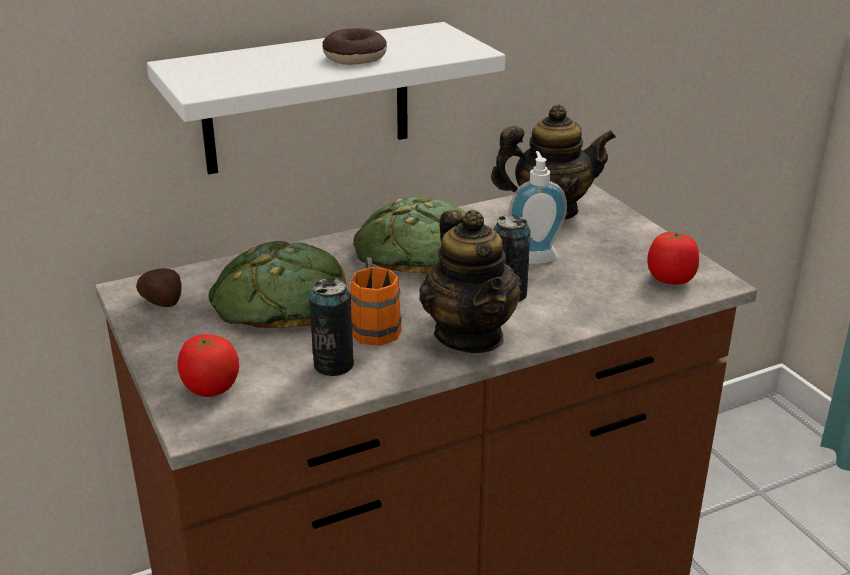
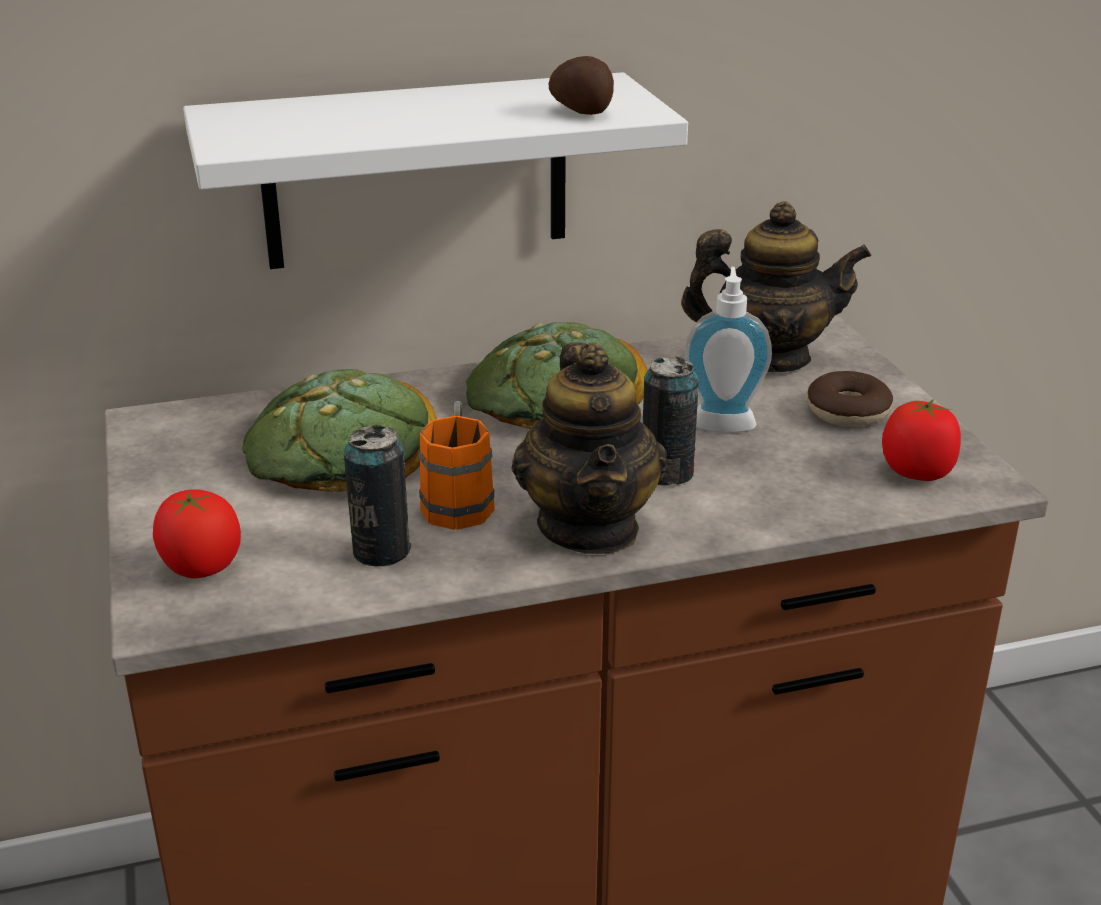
camera: 10 degrees right, 0 degrees up
potato [136,268,182,307] -> potato moved to [549,56,614,115]
donut [322,28,387,65] -> donut moved to [807,371,893,426]

